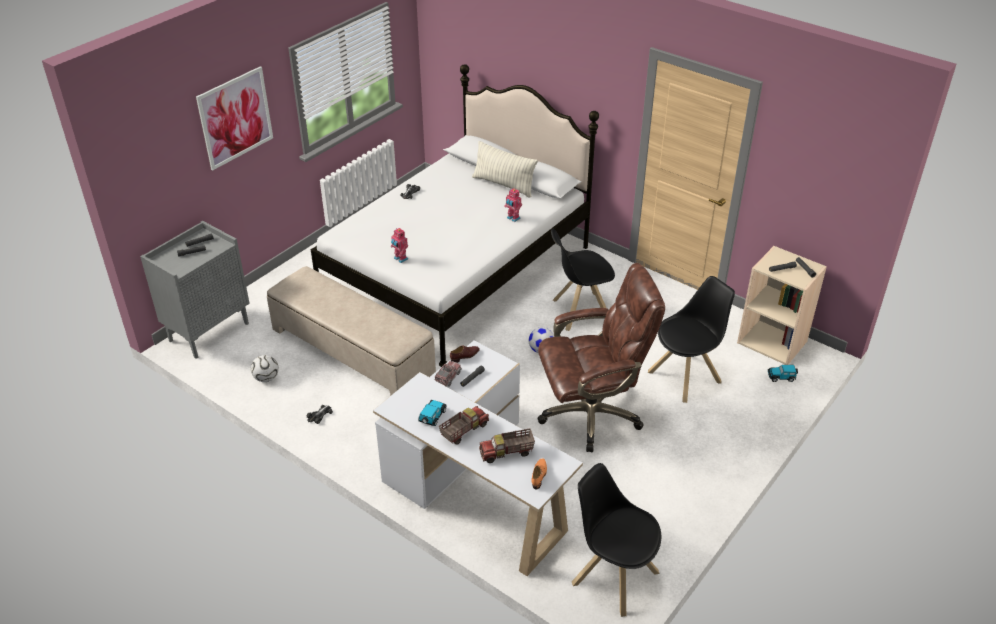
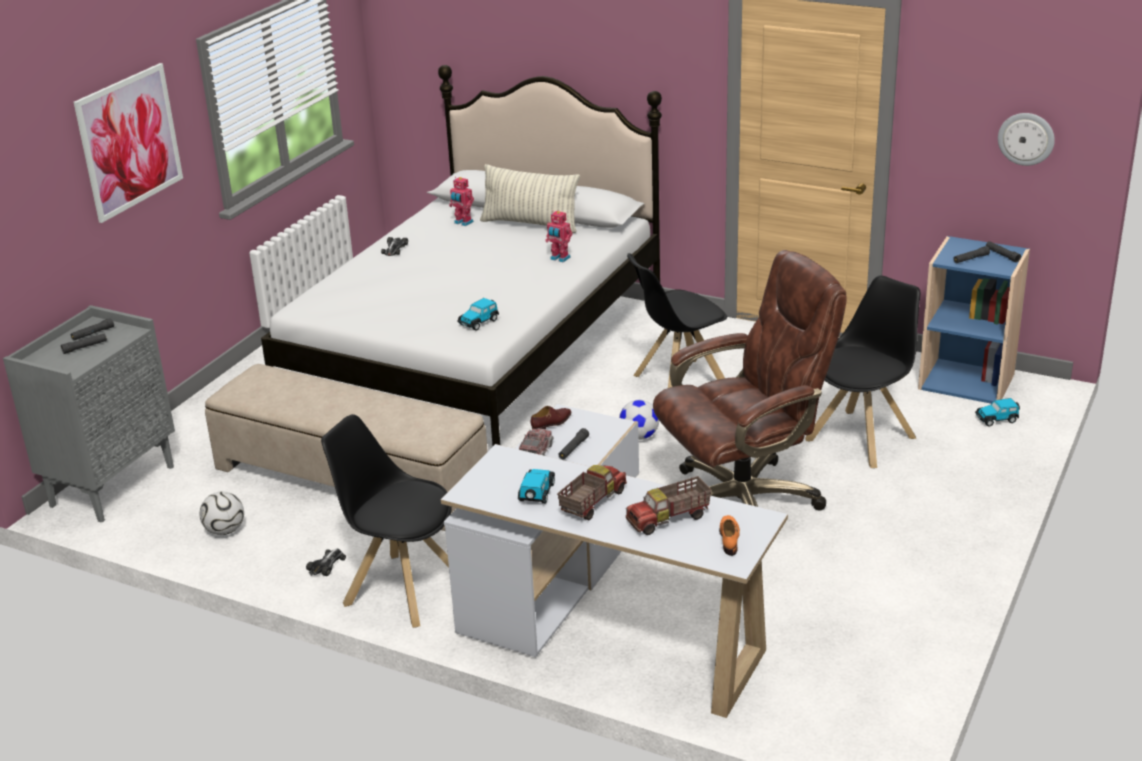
camera: 10 degrees left, 10 degrees down
toy robot [391,228,408,263] -> toy robot moved to [449,177,474,226]
black chair [572,463,661,617] -> black chair moved to [321,414,452,628]
beige bookcase [737,246,827,365] -> blue bookcase [918,236,1030,404]
none -> toy car [457,298,499,331]
none -> wall clock [998,113,1055,166]

